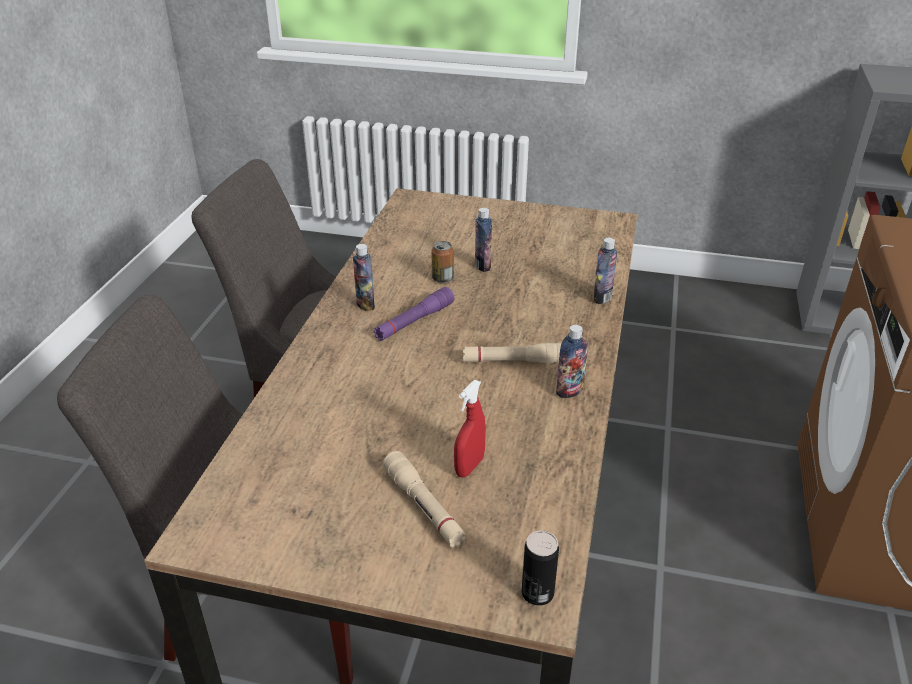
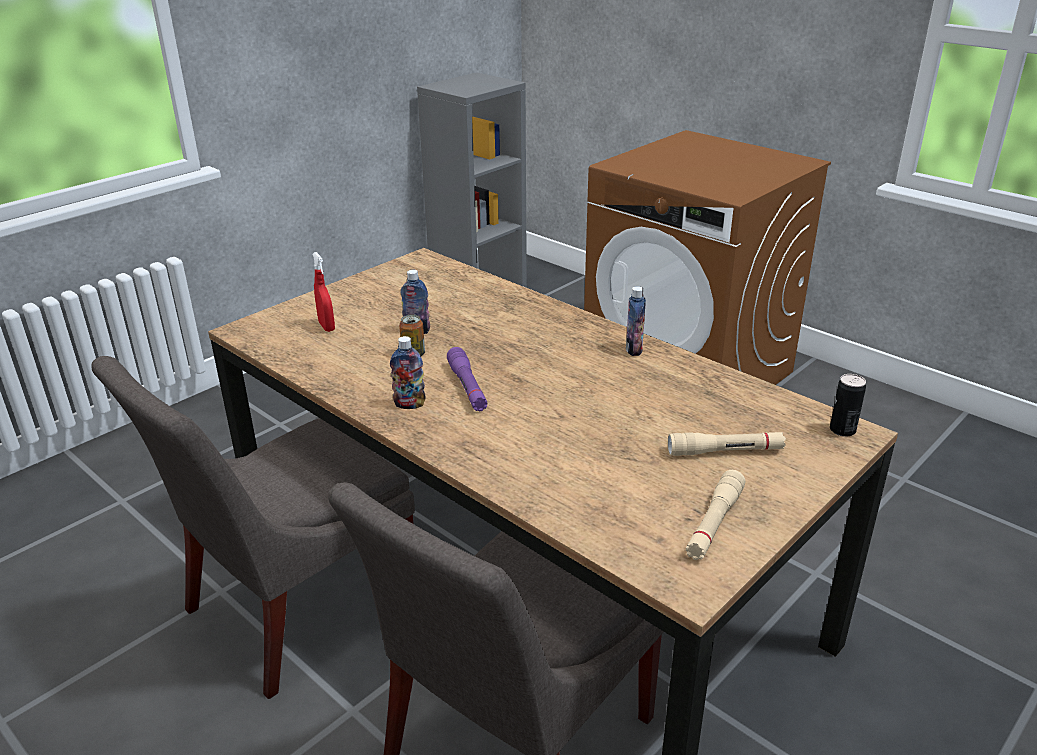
camera: 60 degrees left, 5 degrees down
red spray bottle [454,380,486,477] -> red spray bottle moved to [312,252,335,332]
beige flashlight [463,343,562,363] -> beige flashlight moved to [686,470,745,560]
bottle [593,238,618,304] -> none

